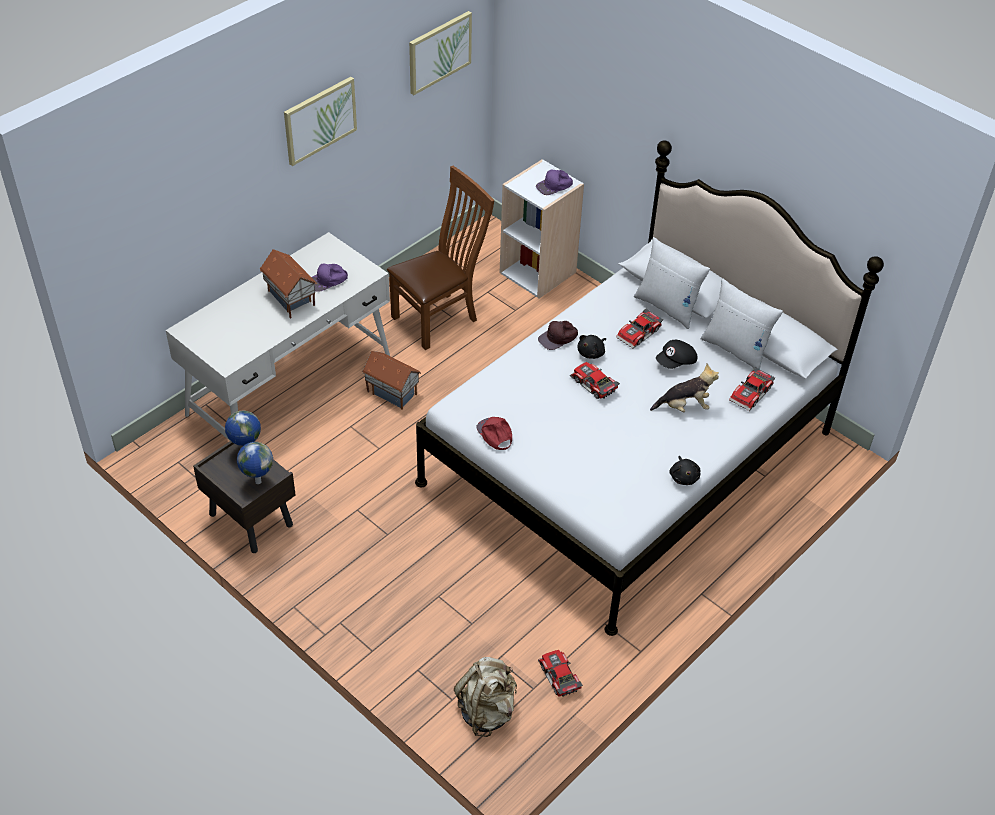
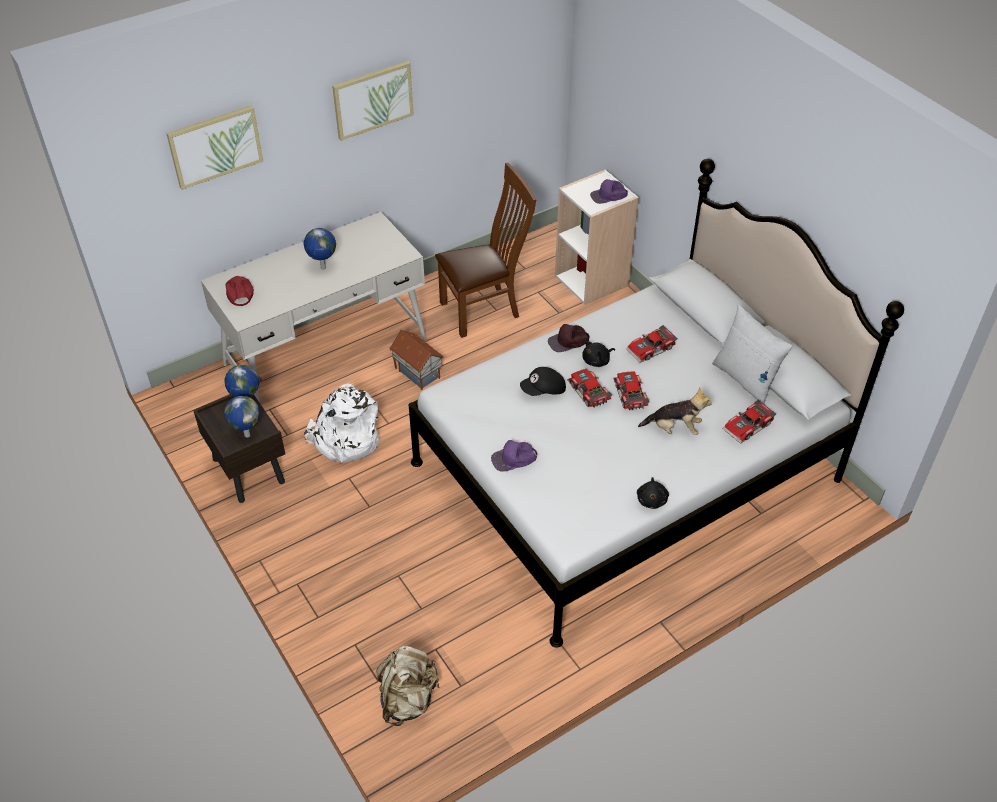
camera: 15 degrees right, 0 degrees up
toy house [259,249,317,318] -> globe [304,228,336,270]
purple cap [312,264,348,292] -> purple cap moved to [491,440,537,472]
picture [409,11,472,95] -> picture moved to [166,105,263,190]
red cap [476,417,512,450] -> red cap moved to [226,276,254,306]
toy car [538,650,583,697] -> toy car moved to [613,372,649,410]
grey pillow [634,237,710,329] -> none
black cap [656,340,698,369] -> black cap moved to [520,367,566,396]
none -> white backpack [304,384,379,463]

